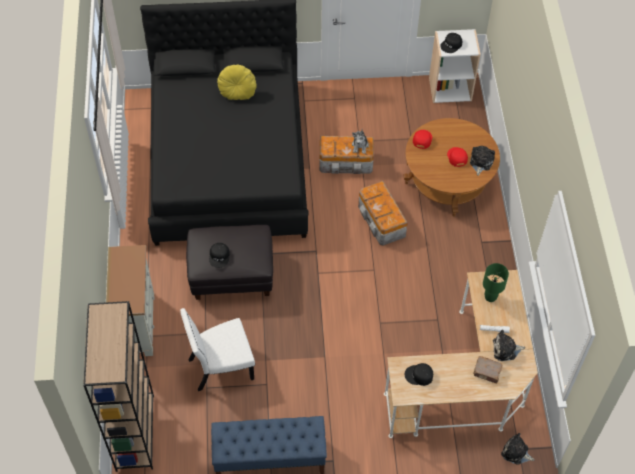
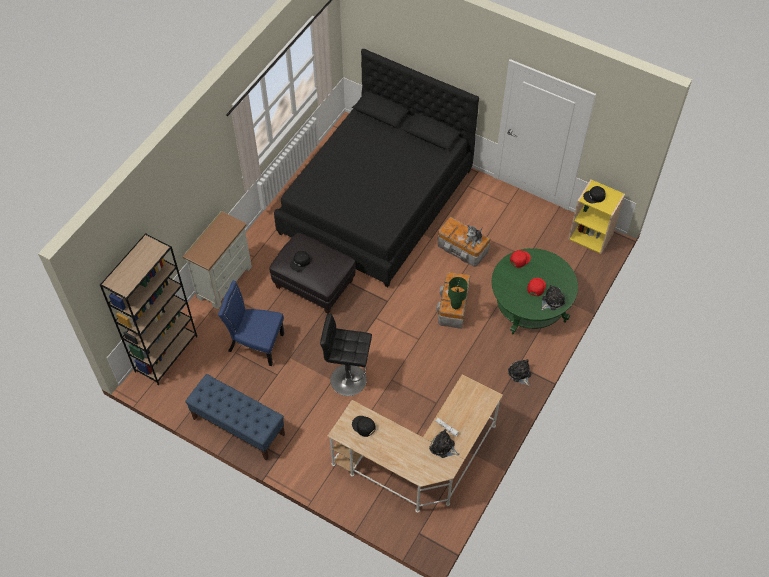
camera: 35 degrees right, 0 degrees up
white chair [180,308,255,391] -> blue chair [218,280,284,366]
yellow pillow [217,65,257,100] -> none
brown coffee table [403,118,500,217] -> green coffee table [492,248,578,335]
white bookcase [429,29,481,103] -> yellow bookcase [568,180,625,254]
brown book [473,356,503,384] -> none
green table lamp [483,263,509,302] -> green table lamp moved to [448,277,468,309]
plush toy [501,433,535,465] -> plush toy moved to [508,359,531,386]
none -> black stool [320,313,372,396]

